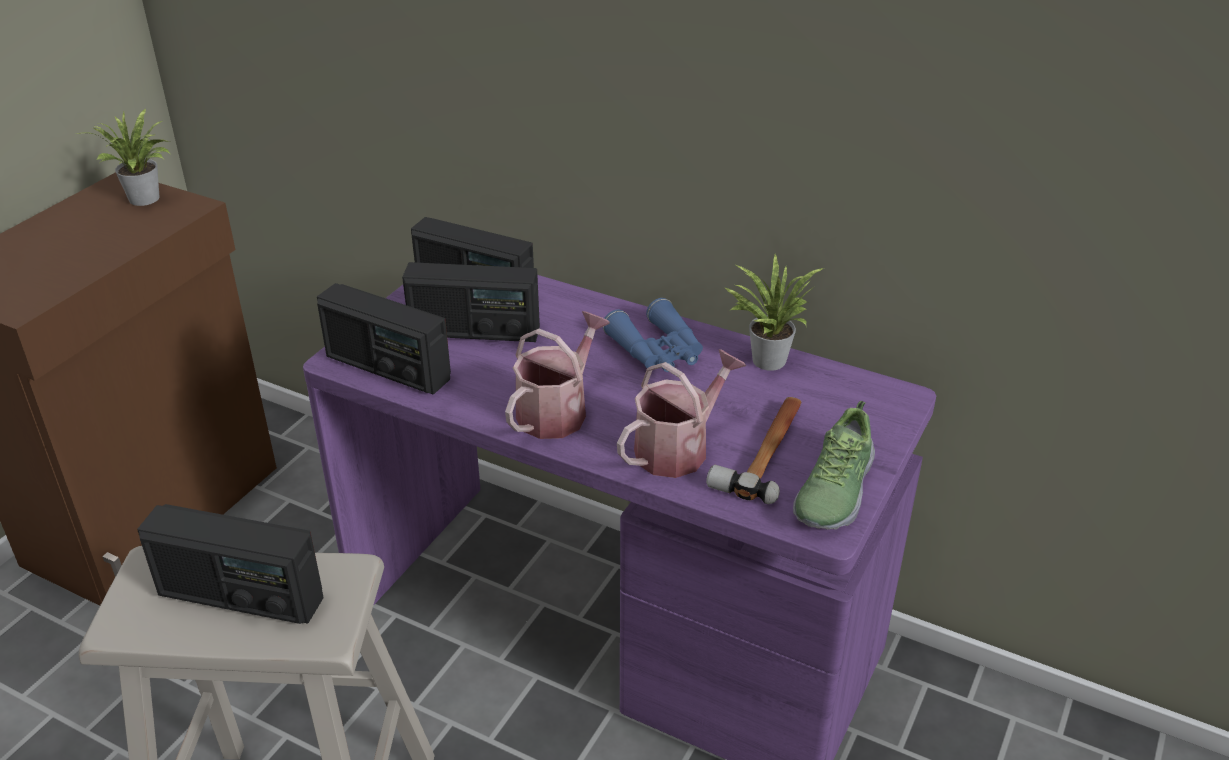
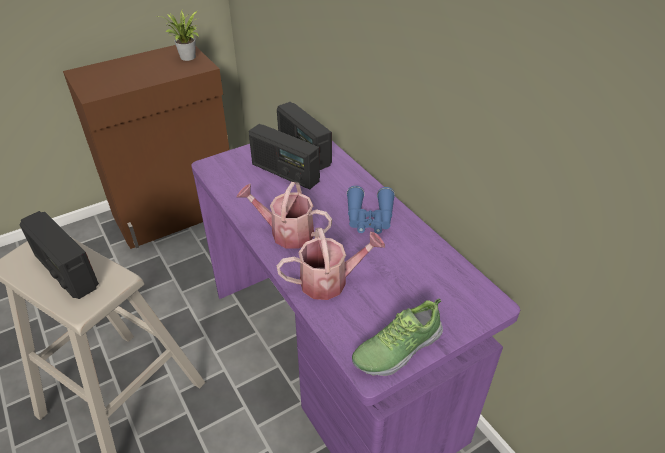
camera: 30 degrees right, 5 degrees up
radio [317,283,451,394] -> none
watering can [505,311,610,439] -> watering can turned 135 degrees counterclockwise [237,182,332,248]
hammer [706,397,802,504] -> none
potted plant [725,255,824,371] -> none

